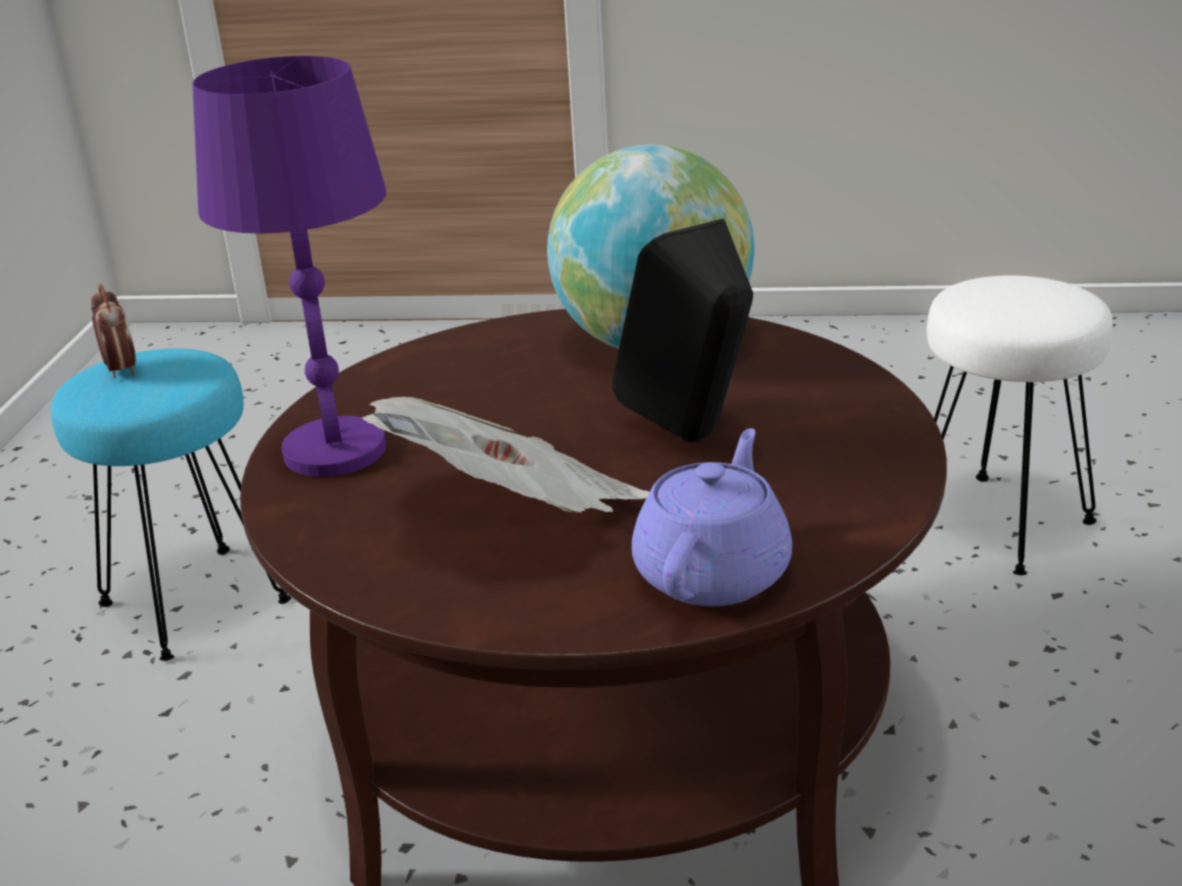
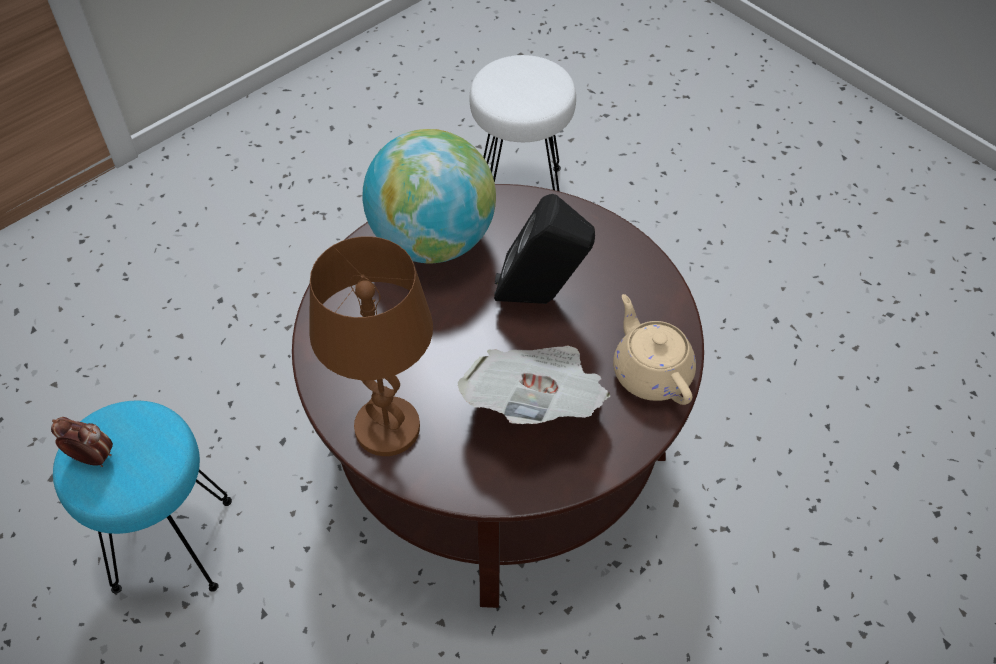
camera: 50 degrees left, 25 degrees up
purple table lamp [193,56,386,477] -> brown table lamp [309,236,433,456]
purple teapot [632,428,792,606] -> beige teapot [613,294,696,405]

